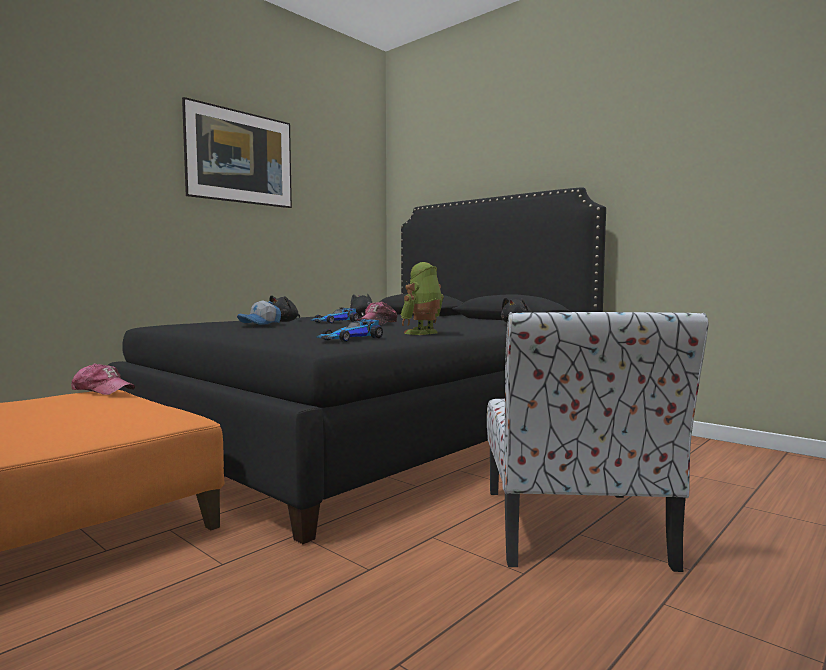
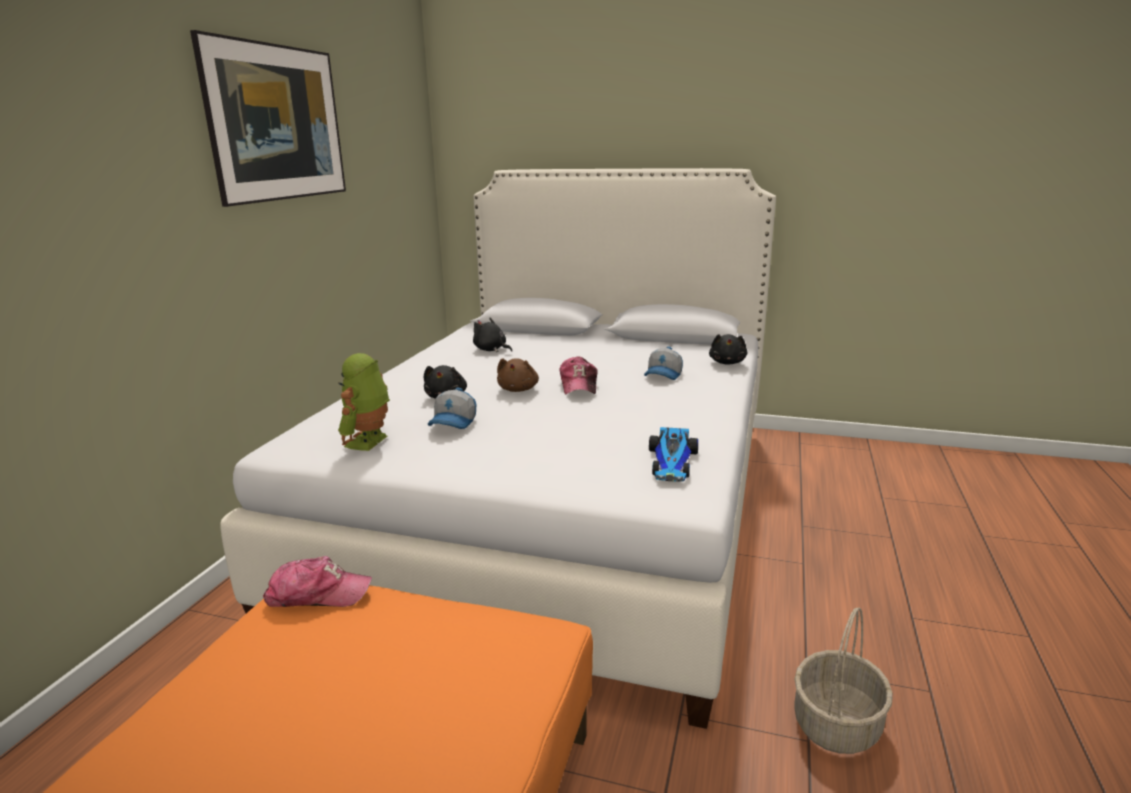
camera: 25 degrees left, 15 degrees up
black bed [108,188,606,544] -> white bed [220,168,776,729]
toy car [310,307,359,324] -> brown plush toy [497,358,539,392]
toy robot [401,262,444,335] -> toy robot moved to [338,353,390,451]
chair [487,312,708,572] -> none
none -> cap [644,347,683,380]
none -> basket [794,607,893,754]

